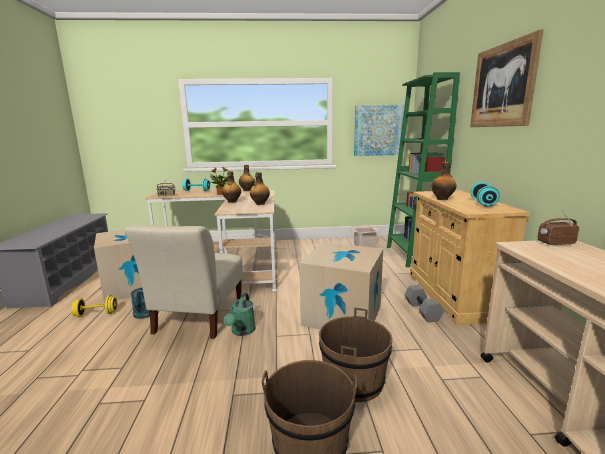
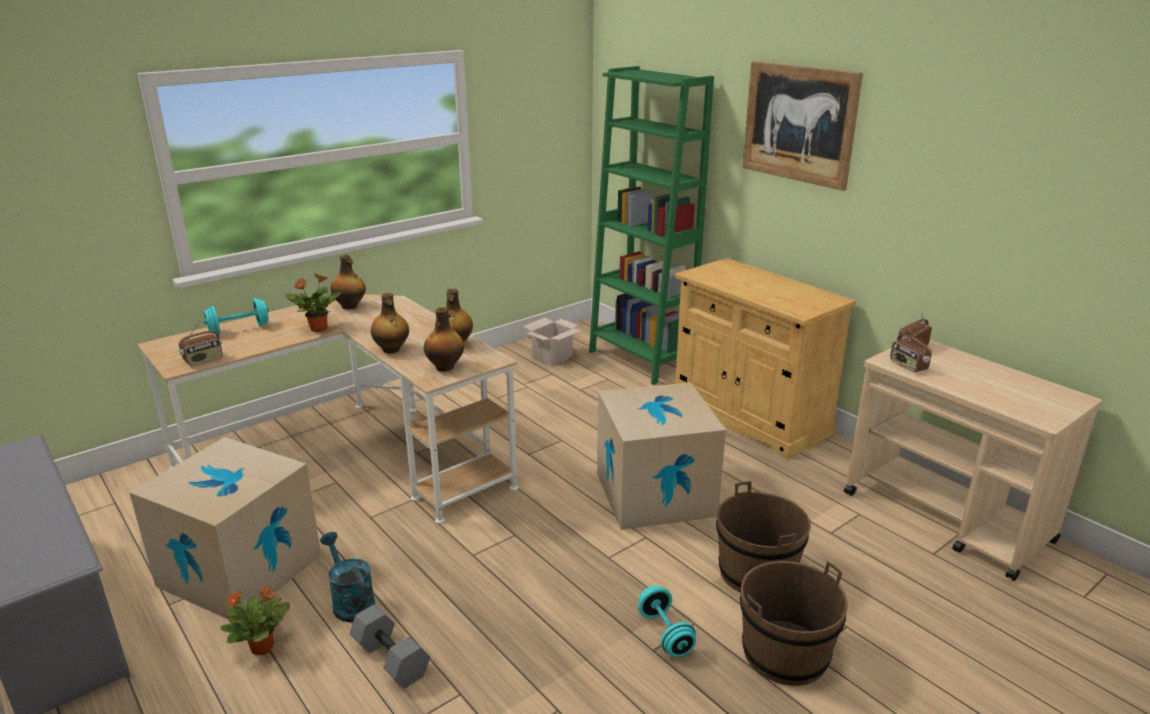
camera: 35 degrees left, 10 degrees up
yellow dumbbell [71,295,117,318] -> potted plant [220,587,290,655]
beige chair [125,224,243,339] -> none
green watering can [223,293,256,336] -> none
picture [354,104,405,156] -> none
grey dumbbell [404,285,444,322] -> grey dumbbell moved to [350,605,430,688]
bottle [431,162,456,200] -> bottle moved to [424,307,464,372]
turquoise dumbbell [471,182,500,207] -> turquoise dumbbell moved to [638,586,696,657]
none -> radio [890,329,932,372]

